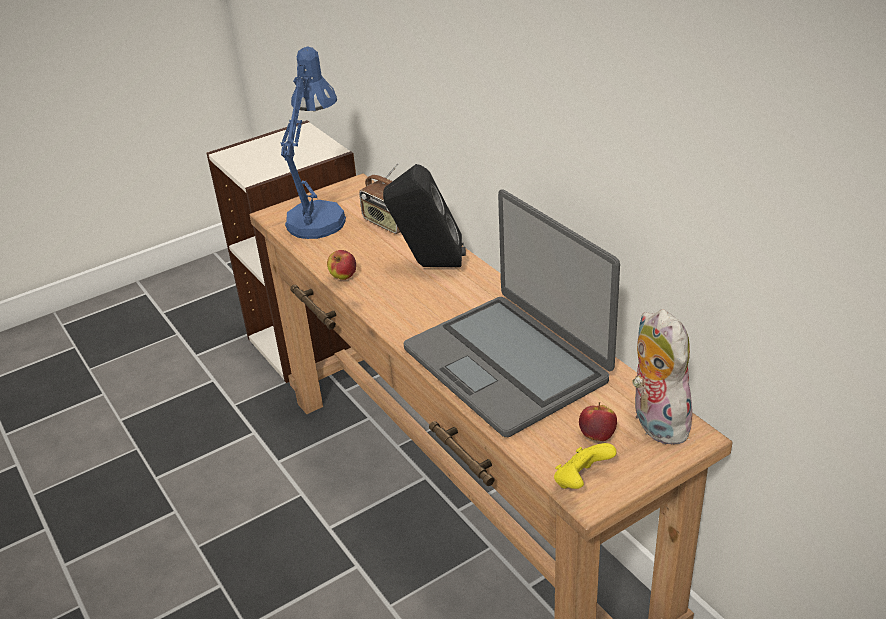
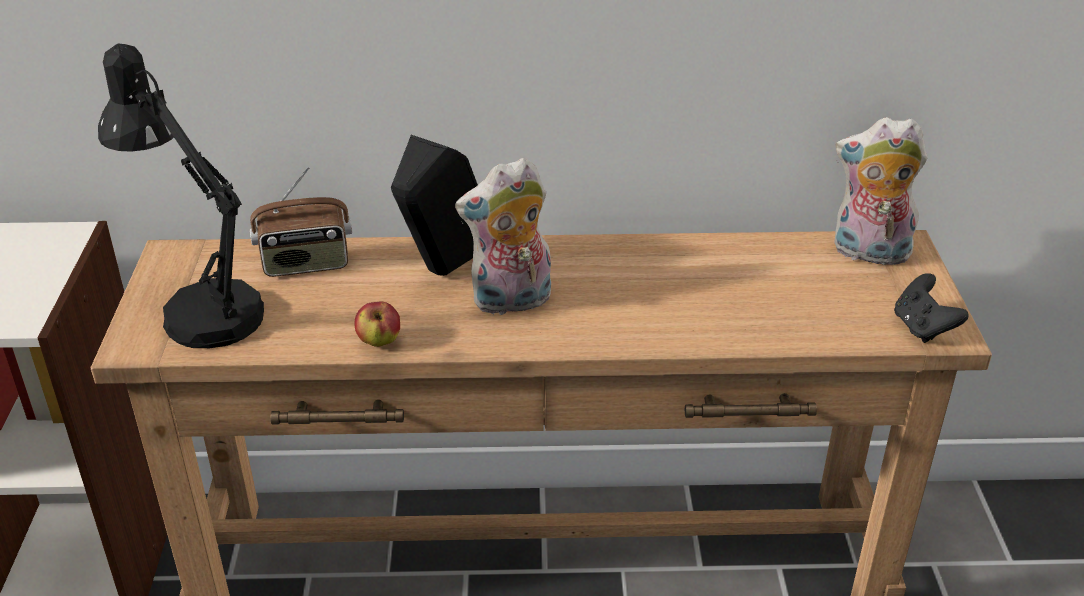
camera: 60 degrees left, 0 degrees up
blue table lamp [281,47,346,239] -> black table lamp [98,44,264,348]
laptop [404,190,620,437] -> none
yellow game controller [554,443,617,489] -> black game controller [894,273,969,343]
apple [579,402,617,441] -> none
none -> plush toy [455,158,551,316]

